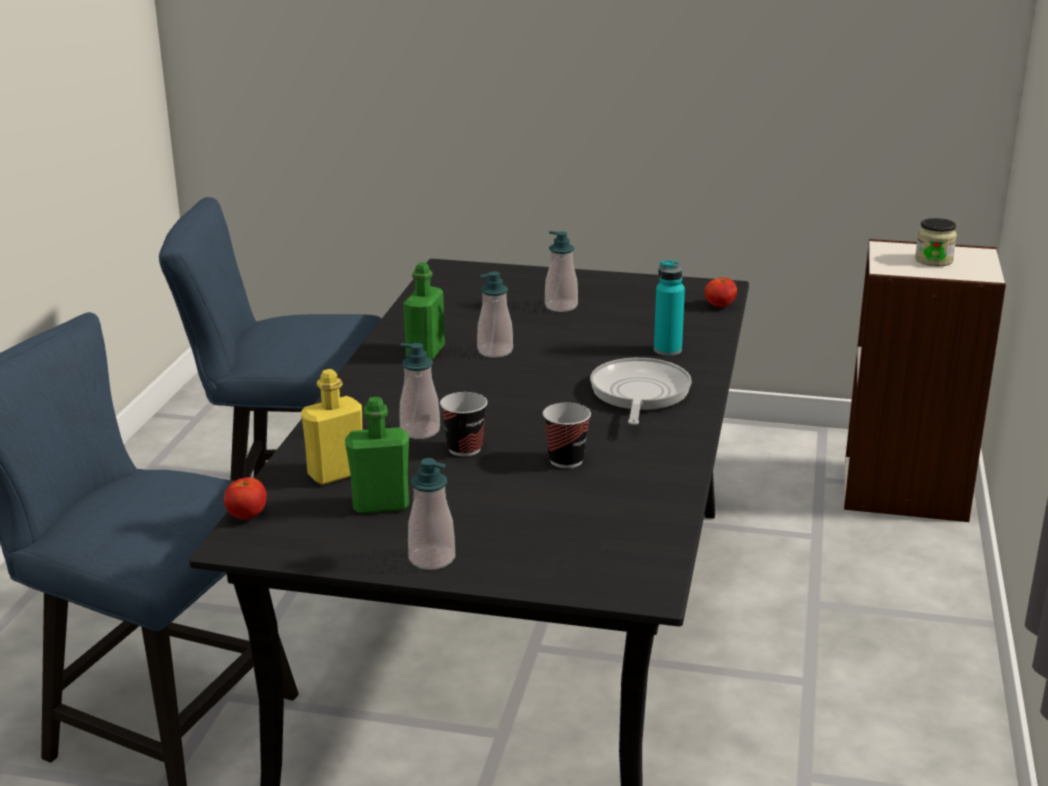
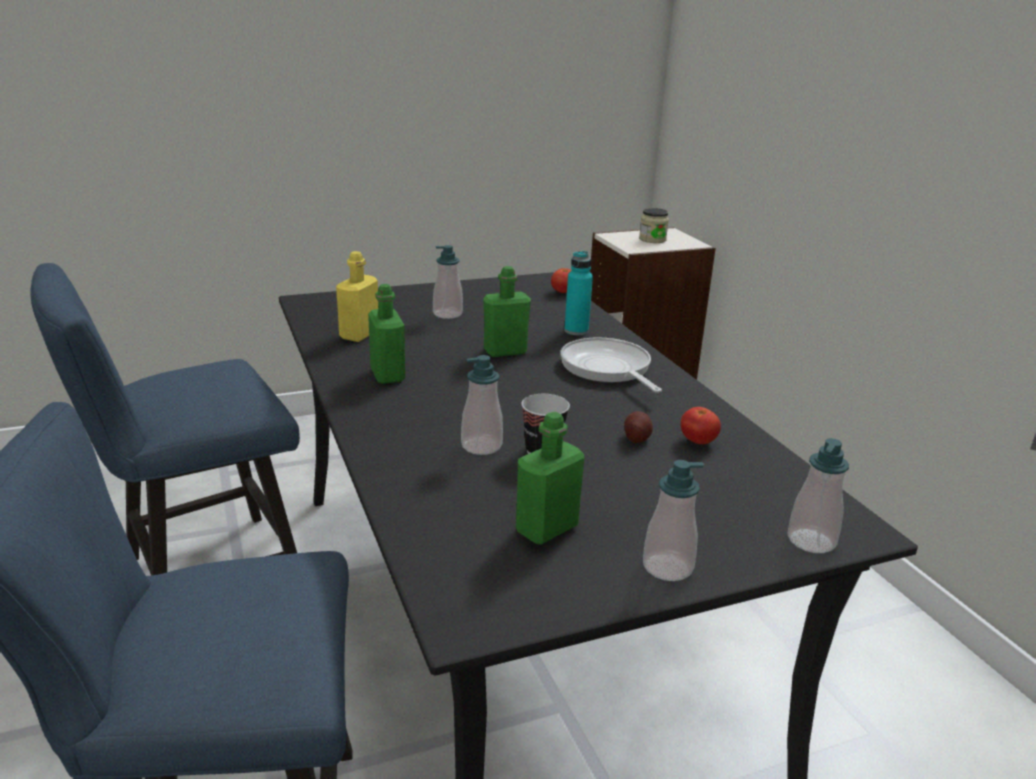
camera: 35 degrees left, 0 degrees up
tomato [224,477,267,520] -> tomato moved to [681,407,721,444]
yellow bottle [301,369,362,485] -> yellow bottle moved to [336,251,378,342]
soap dispenser [477,271,513,358] -> soap dispenser moved to [787,438,849,553]
cup [543,403,591,468] -> potato [624,411,653,443]
none -> green bottle [483,266,531,357]

